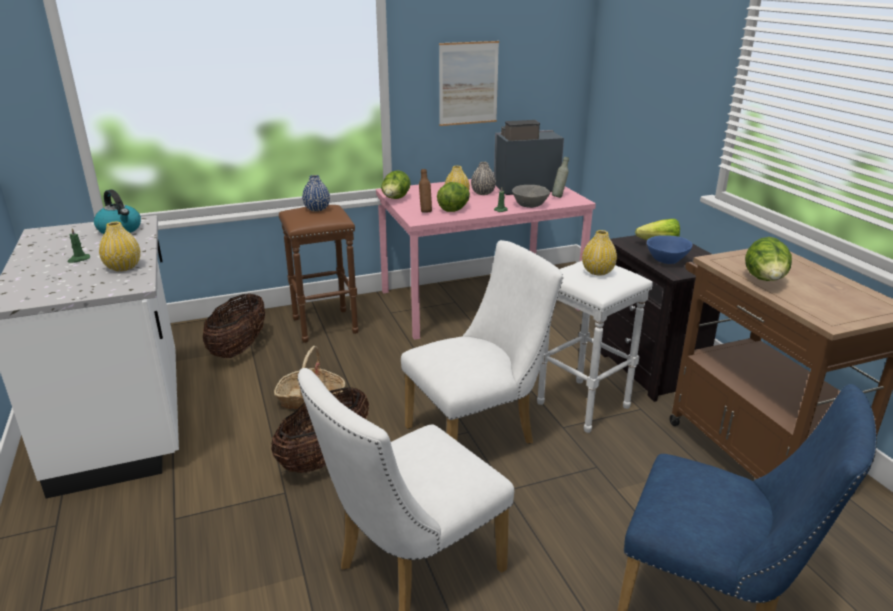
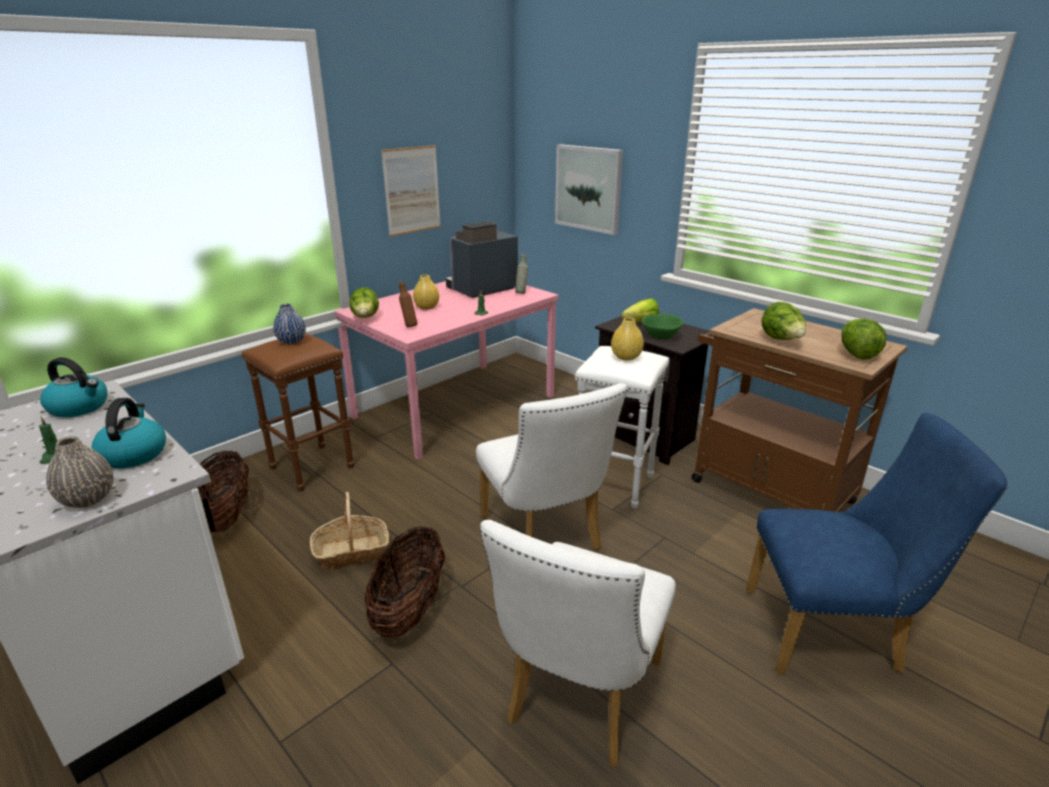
camera: 25 degrees left, 0 degrees up
yellow vase [99,222,140,271] -> kettle [92,398,166,468]
white chair [401,240,563,444] -> white chair turned 120 degrees clockwise [476,383,627,550]
lettuce [437,182,470,212] -> lettuce moved to [841,319,887,360]
grey vase [471,162,496,195] -> grey vase moved to [46,436,113,508]
grey bowl [512,185,550,208] -> none
blue bowl [647,235,692,264] -> green bowl [642,314,683,340]
none -> picture [555,144,623,235]

